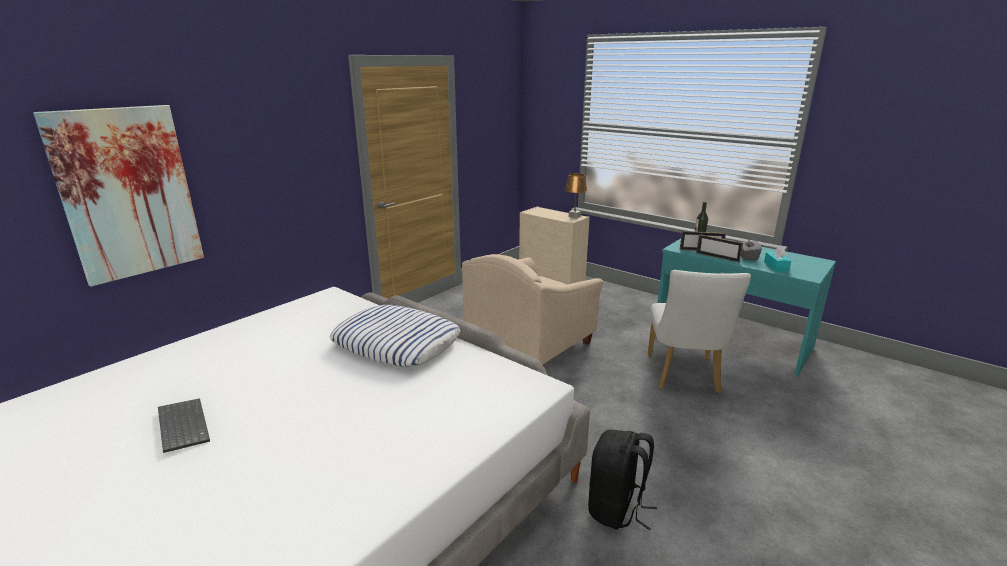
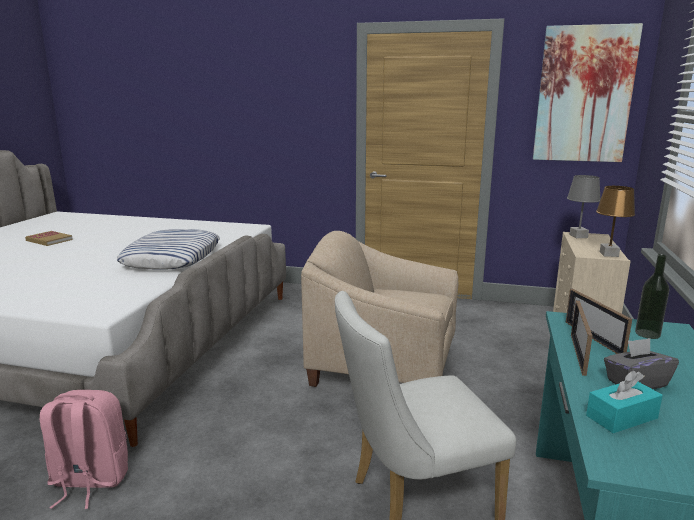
camera: 65 degrees right, 5 degrees down
picture [33,105,204,286] -> picture moved to [533,23,643,162]
keyboard [158,398,210,453] -> book [25,231,73,246]
black backpack [588,430,657,530] -> pink backpack [40,390,128,509]
none -> grey table lamp [567,175,600,238]

